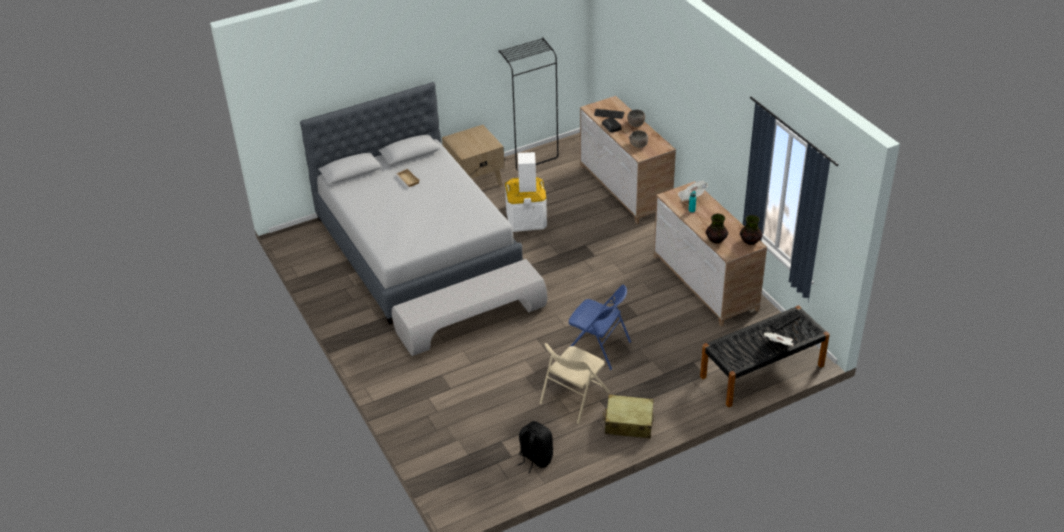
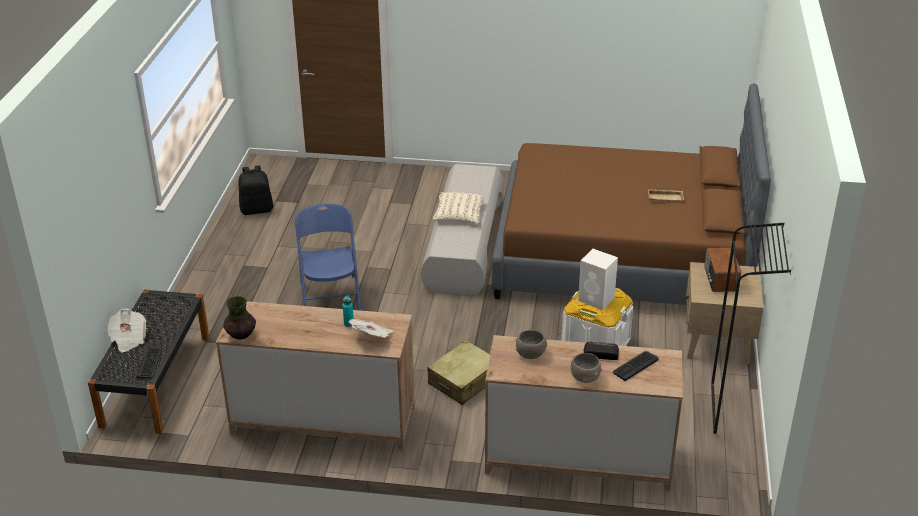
camera: 125 degrees right, 5 degrees down
grey bed [300,82,523,325] -> brown bed [491,83,771,305]
beige chair [539,343,610,424] -> none
blue chair [569,285,631,370] -> blue chair turned 105 degrees clockwise [295,203,361,311]
beige suitcase [603,394,654,438] -> beige suitcase moved to [427,340,490,405]
vase [705,214,728,244] -> none
none -> beige pillow [433,192,485,224]
none -> radio [704,248,741,292]

